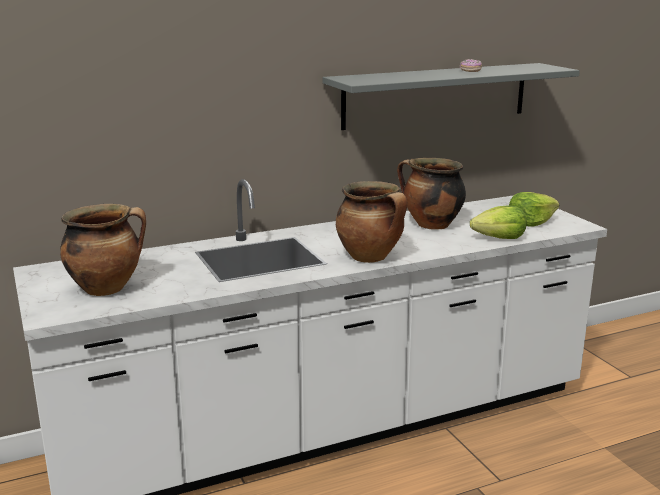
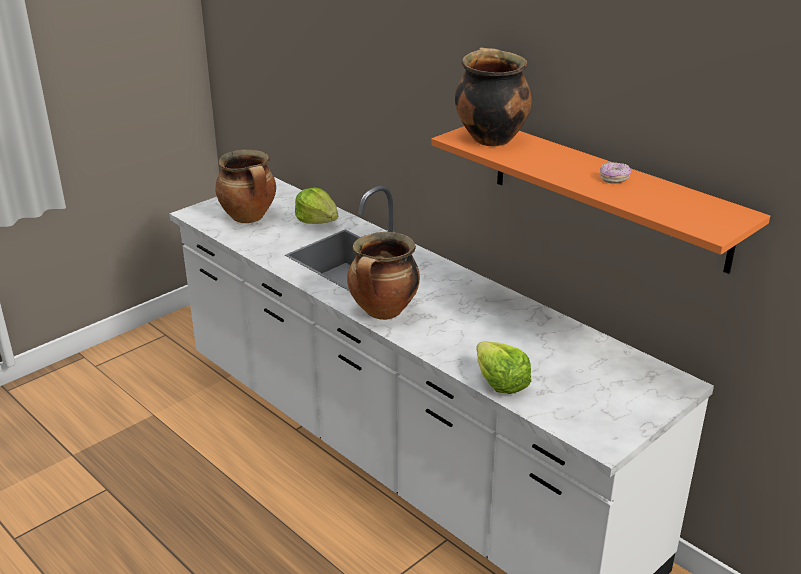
camera: 70 degrees right, 10 degrees up
grey shelf [323,63,580,130] -> orange shelf [431,126,770,274]
cooking pot [397,158,466,229] -> cooking pot moved to [455,48,532,146]
lettuce [509,192,559,227] -> lettuce moved to [295,187,338,224]

